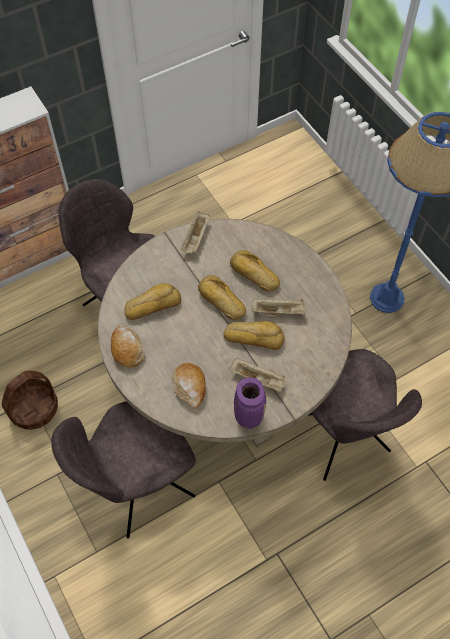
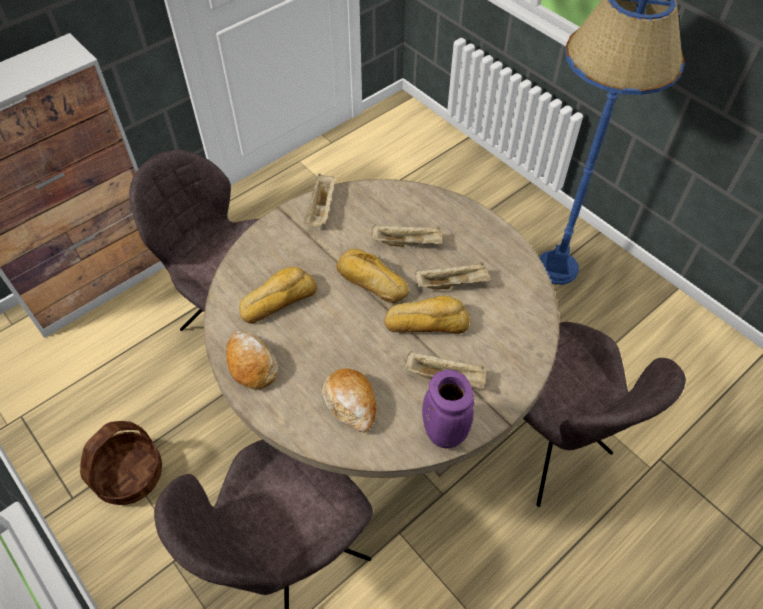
camera: 10 degrees left, 5 degrees down
bread [230,250,280,291] -> beige tray [371,225,442,247]

